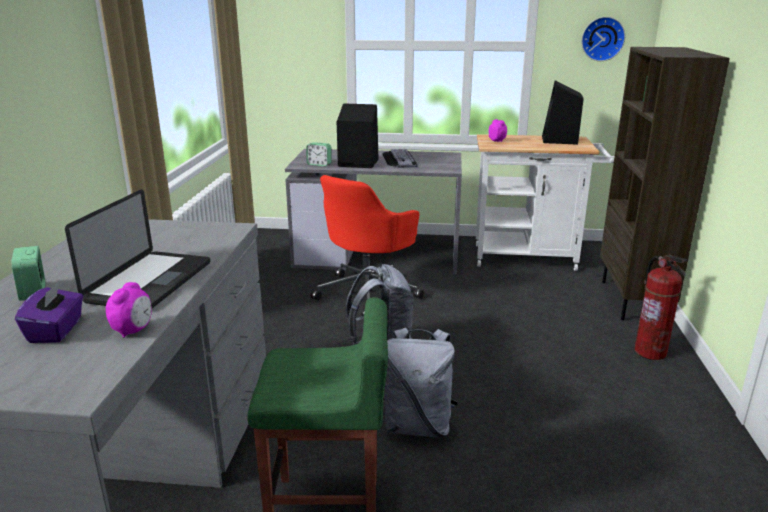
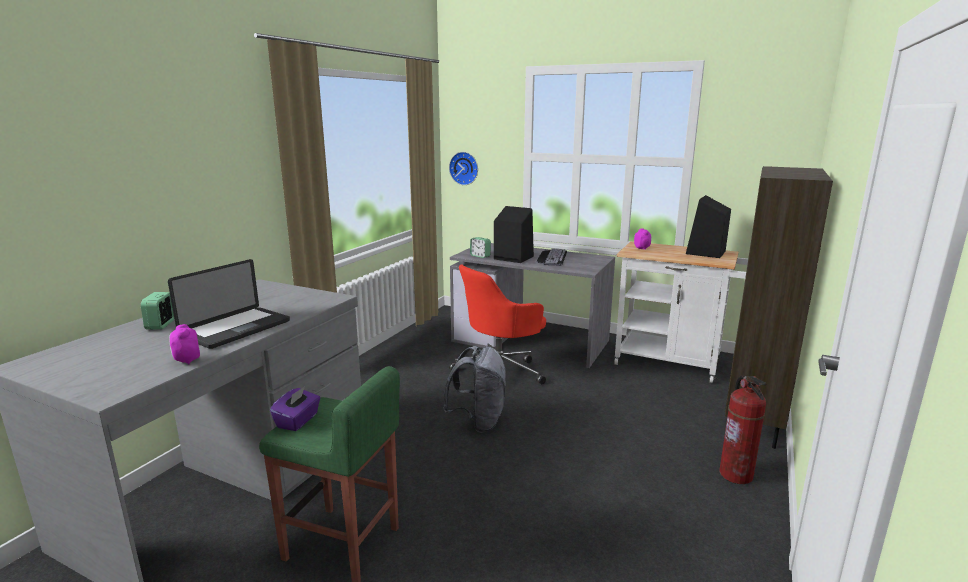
camera: 20 degrees right, 5 degrees down
purple tissue box [15,281,83,343] -> purple tissue box moved to [270,386,320,431]
alarm clock [106,282,152,338] -> alarm clock turned 120 degrees clockwise [169,324,200,365]
grey backpack [384,328,458,437] -> none
wall clock [581,17,625,61] -> wall clock moved to [449,152,478,185]

